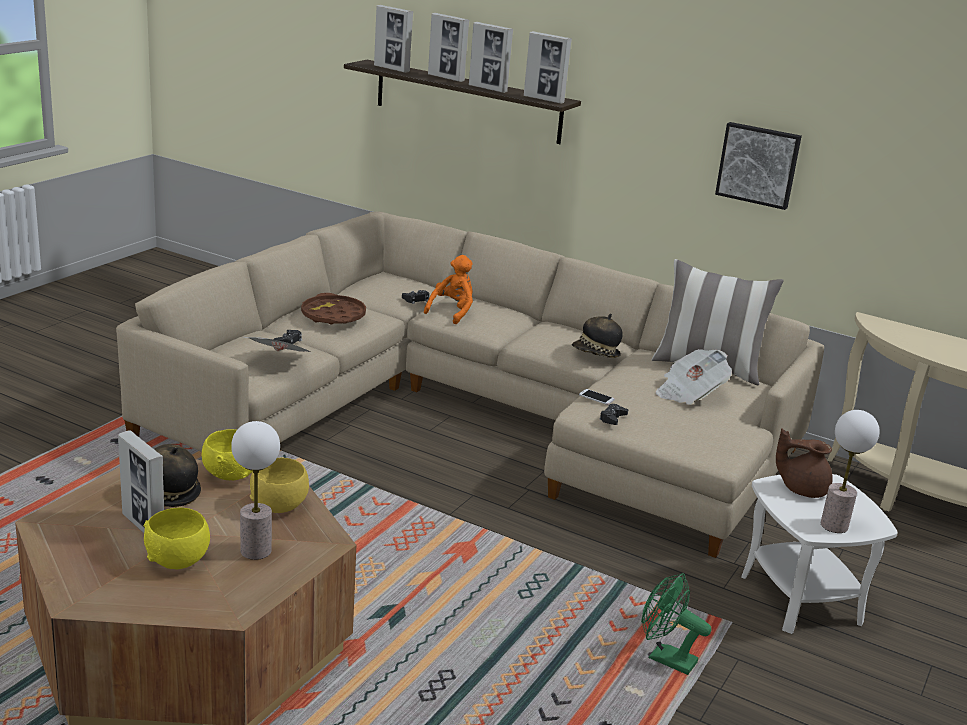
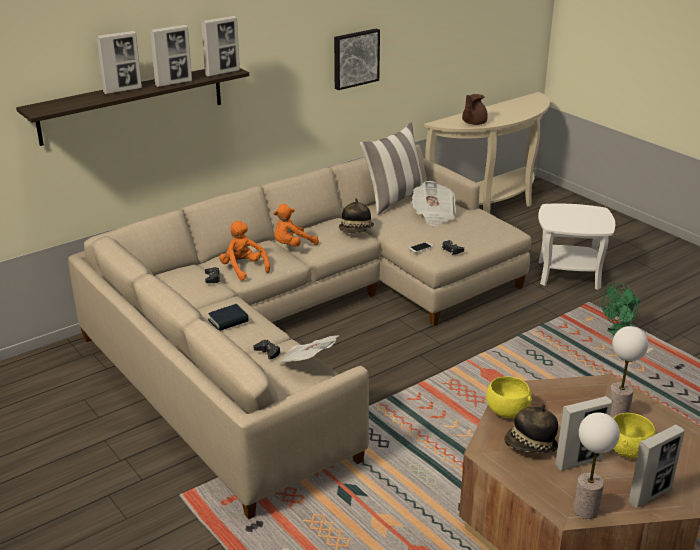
camera: 65 degrees left, 5 degrees up
yellow bowl [250,458,309,513] -> none
brown tray [301,293,366,324] -> book [208,304,249,331]
picture frame [374,5,413,73] -> picture frame moved to [628,425,685,508]
brown teapot [776,429,833,498] -> brown teapot moved to [462,94,488,125]
table lamp [821,410,879,533] -> table lamp moved to [573,412,620,519]
none -> orange plush toy [273,204,319,247]

